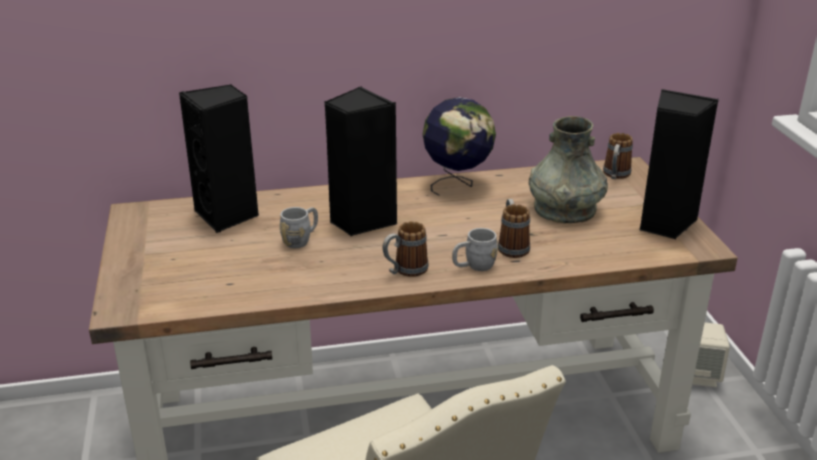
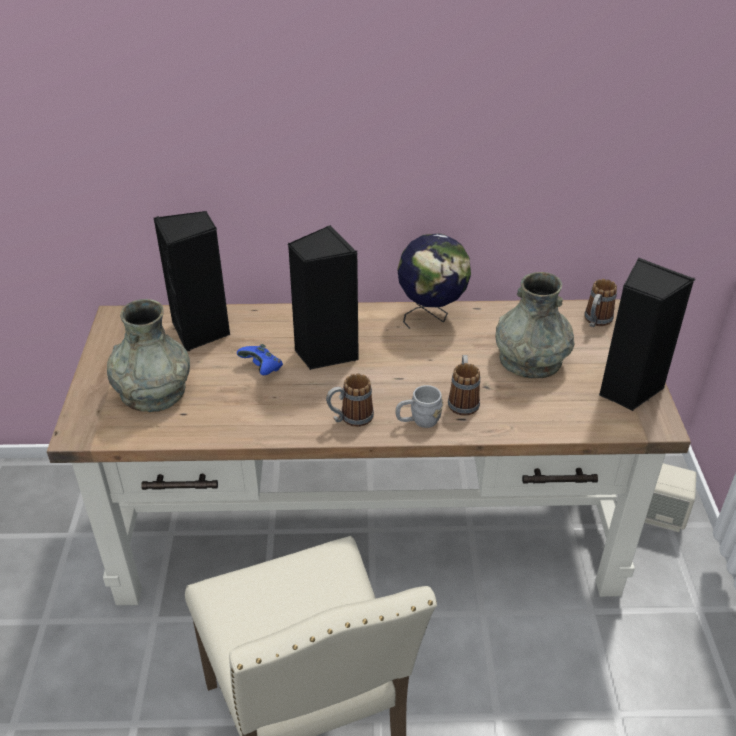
camera: 10 degrees right, 10 degrees up
grey mug [279,207,318,248] -> blue game controller [237,344,283,375]
none -> grey vase [107,299,190,412]

